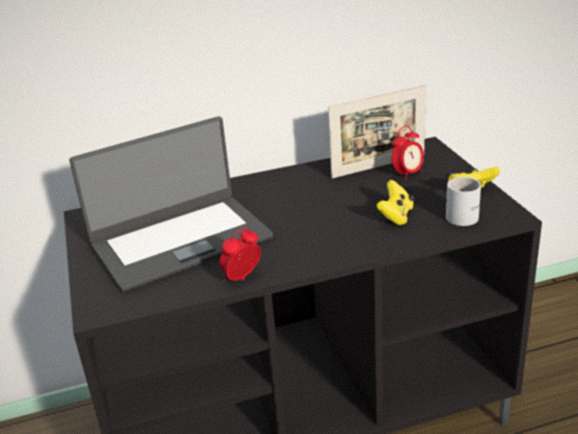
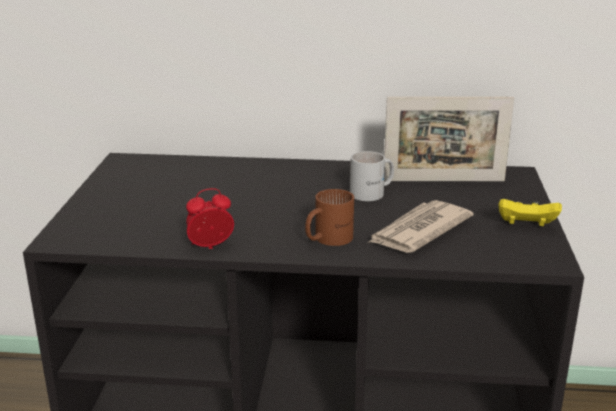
camera: 20 degrees right, 5 degrees down
laptop [69,116,273,292] -> none
yellow game controller [376,180,414,225] -> newspaper [368,200,473,253]
alarm clock [392,126,424,180] -> none
white mug [446,177,481,226] -> white mug moved to [350,151,394,201]
none -> brown mug [305,189,354,246]

